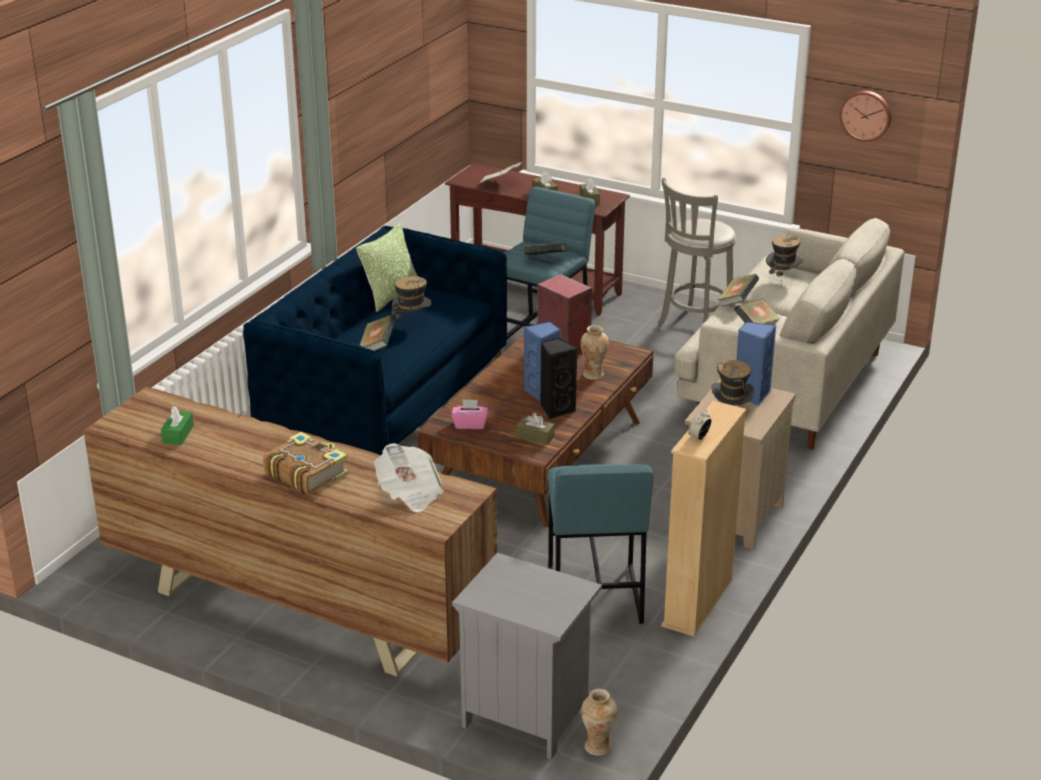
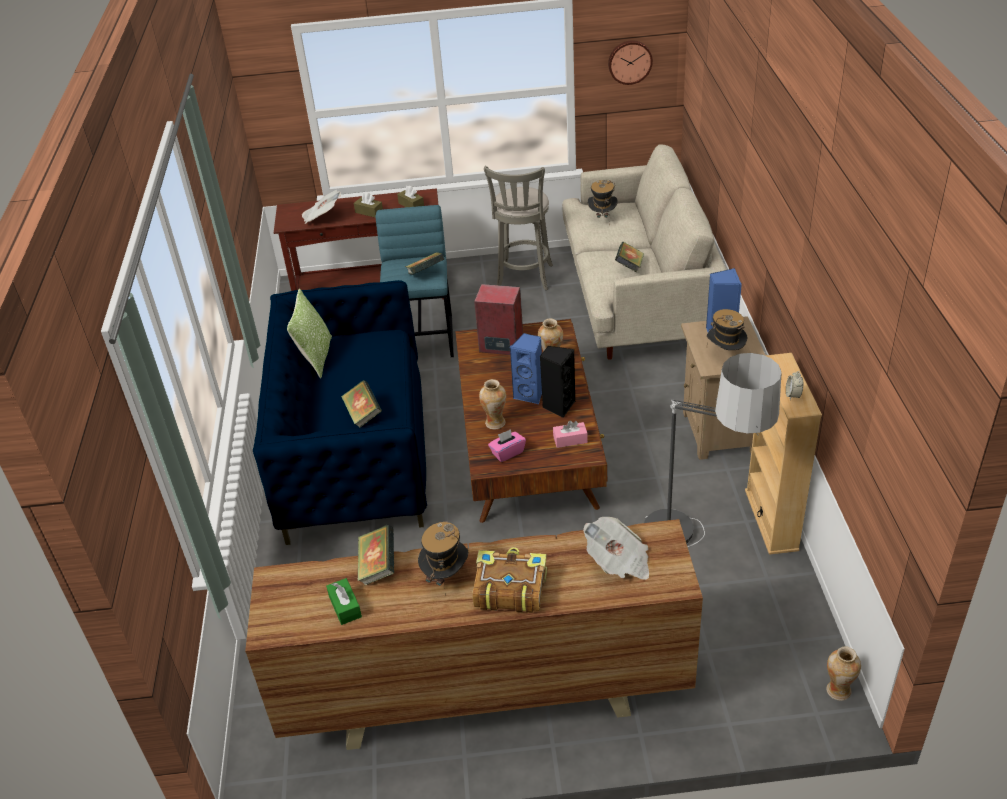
camera: 30 degrees left, 10 degrees up
hat [391,276,431,331] -> hat moved to [418,521,469,597]
grey nightstand [452,553,602,759] -> none
brown tissue box [516,413,555,445] -> pink tissue box [553,421,588,448]
blue stool [547,464,653,624] -> floor lamp [644,353,782,547]
book [718,274,759,307] -> book moved to [358,525,394,585]
none -> vase [479,379,506,429]

